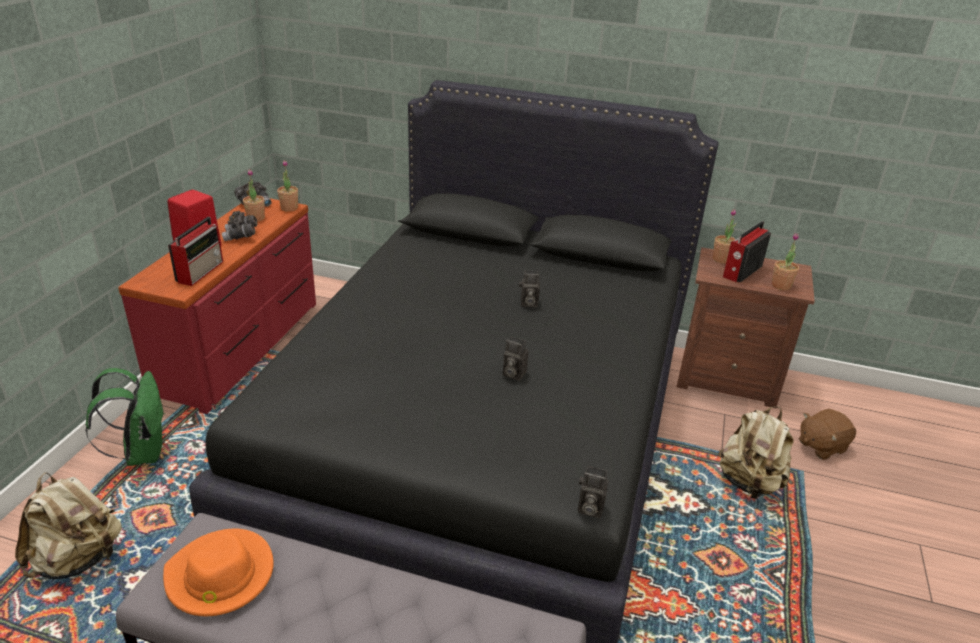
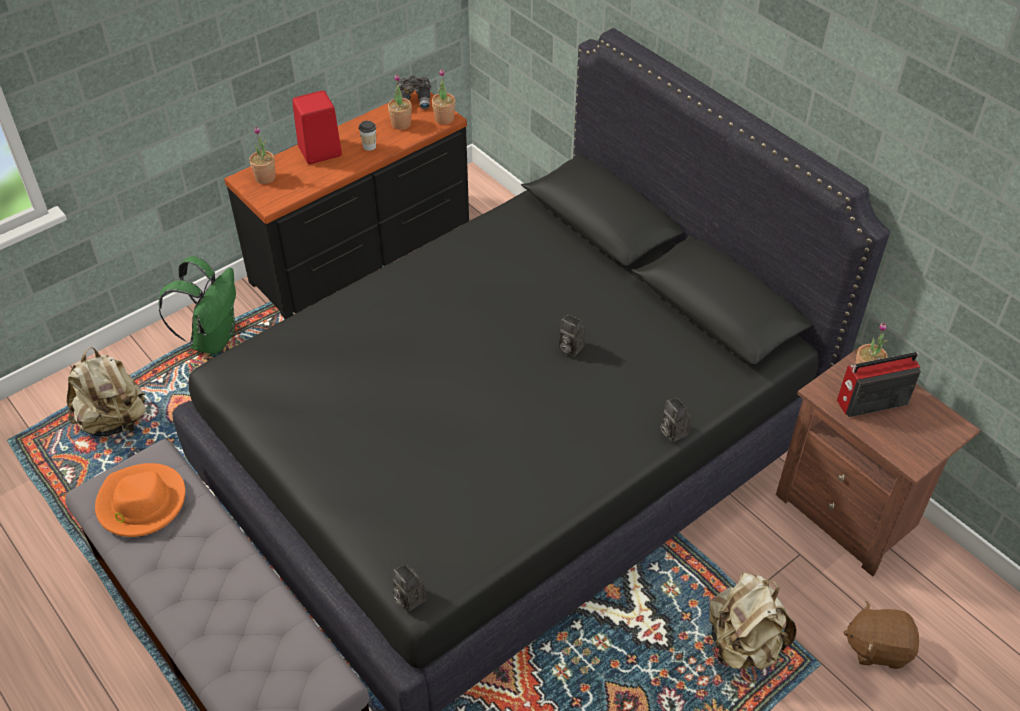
camera: 35 degrees right, 15 degrees up
red dresser [118,198,316,414] -> black dresser [224,90,469,319]
radio [168,217,223,286] -> none
grey binoculars [222,211,257,241] -> cup [359,121,376,151]
camera [503,336,528,381] -> camera moved to [661,397,691,442]
potted plant [772,233,799,290] -> potted plant moved to [249,126,276,184]

